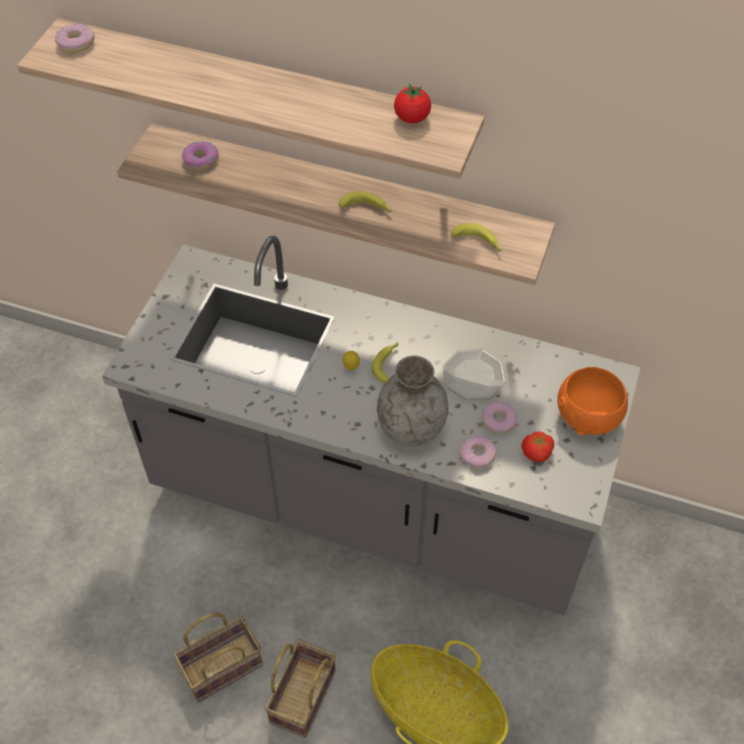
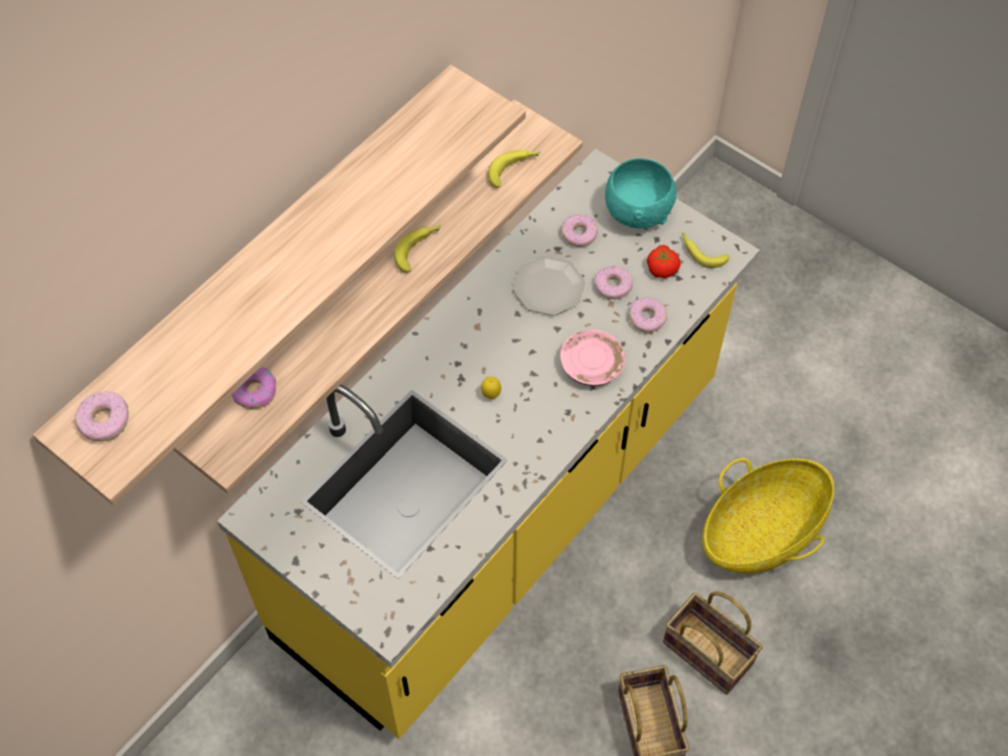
camera: 70 degrees left, 5 degrees up
grey counter [102,236,641,616] -> yellow counter [217,148,760,739]
banana [371,342,398,383] -> banana moved to [682,232,729,268]
grey vase [377,355,448,446] -> pink plate [560,329,625,386]
tomato [394,83,431,123] -> none
orange bowl [557,367,628,436] -> turquoise bowl [605,158,676,228]
none -> donut [561,214,598,247]

